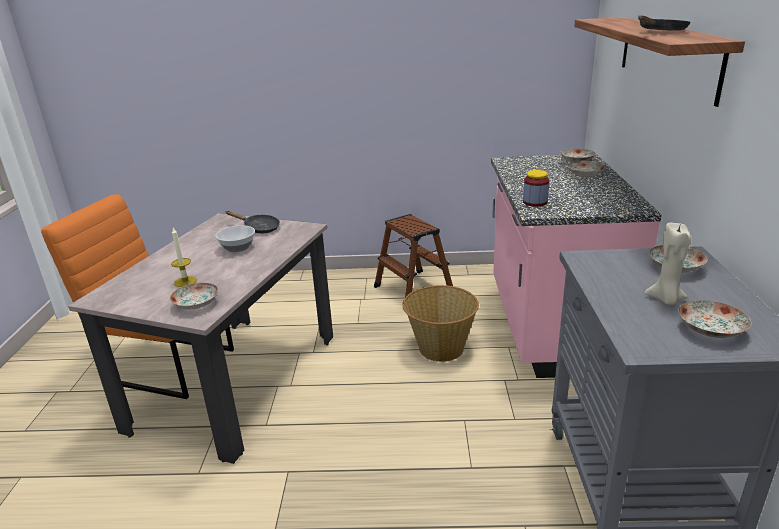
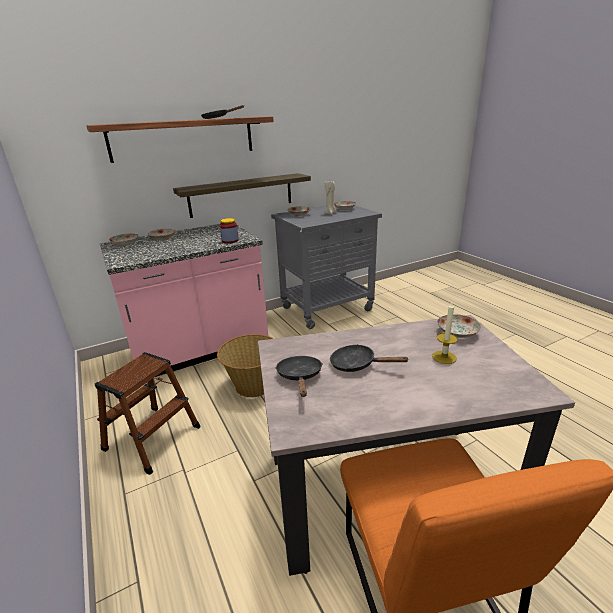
camera: 120 degrees left, 0 degrees up
bowl [215,225,255,252] -> black frying pan [330,344,409,372]
none -> shelf [173,173,311,218]

